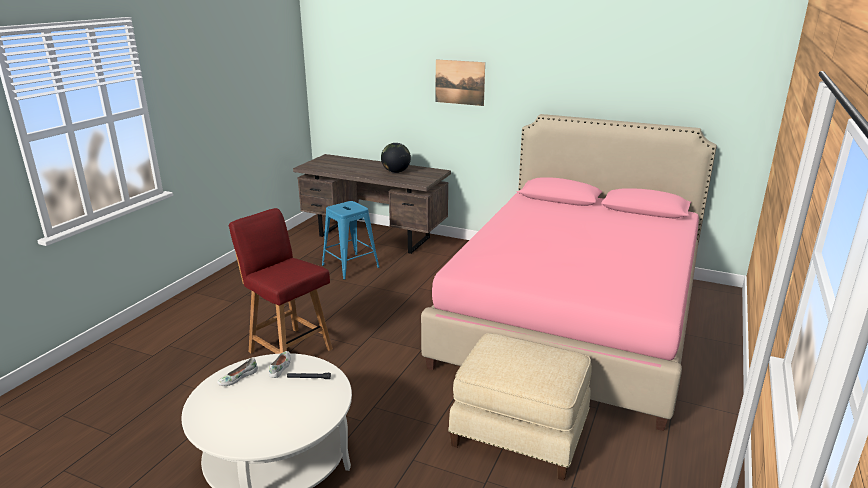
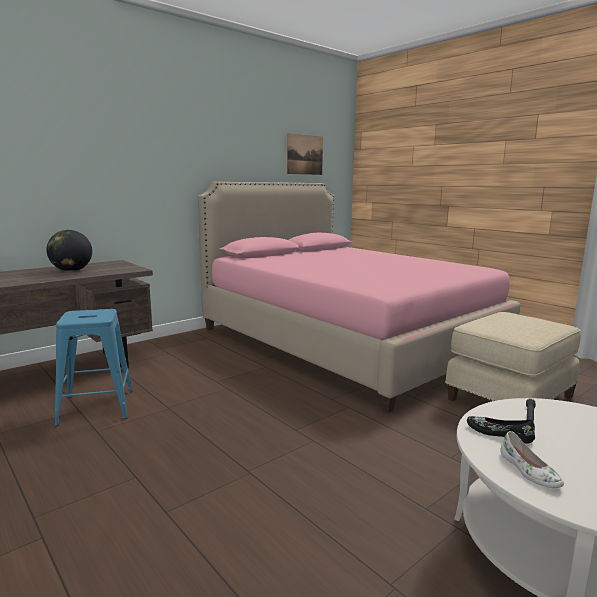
camera: 65 degrees left, 10 degrees down
red chair [229,208,333,354] -> none
white shoe [269,351,291,378] -> black shoe [467,416,535,444]
picture [436,59,485,106] -> picture moved to [287,133,323,175]

